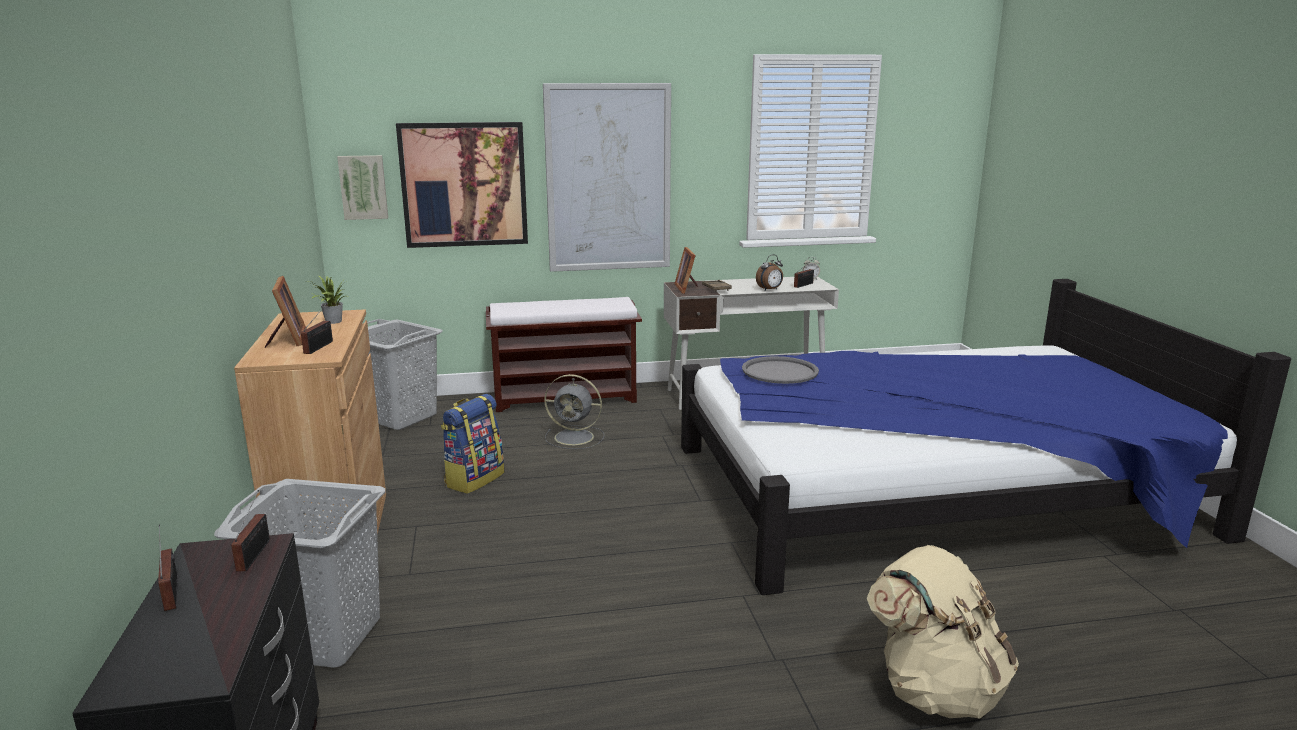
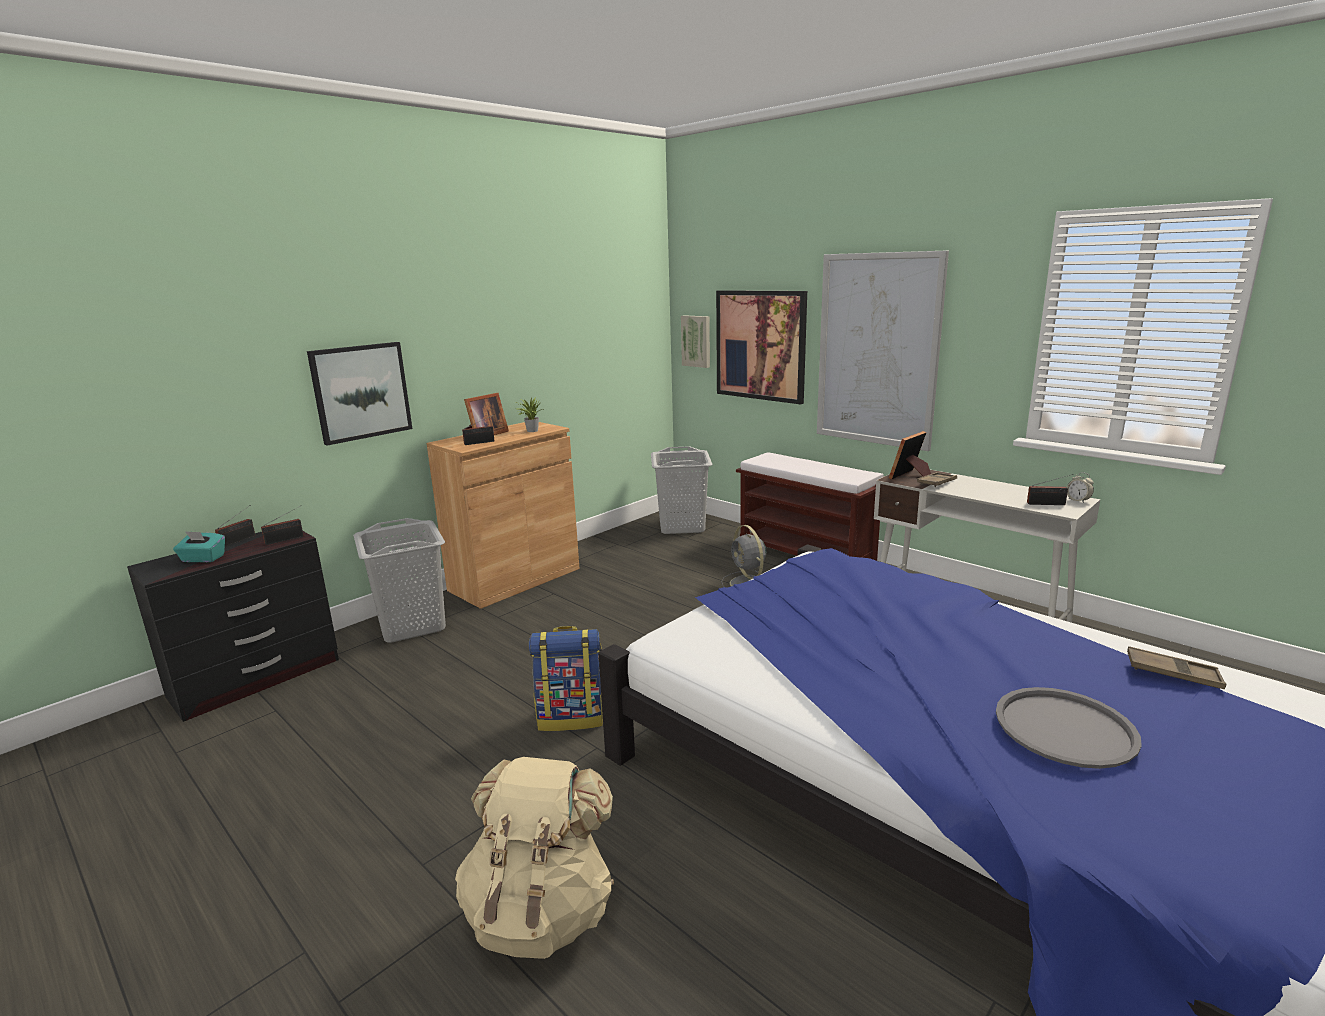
camera: 55 degrees right, 0 degrees up
backpack [441,394,504,494] -> backpack moved to [529,626,603,731]
grey tray [742,356,819,384] -> grey tray moved to [996,687,1142,769]
alarm clock [756,255,783,290] -> none
none -> turquoise tissue box [173,531,225,562]
none -> picture [307,342,412,446]
none -> brown tray [1127,646,1226,689]

